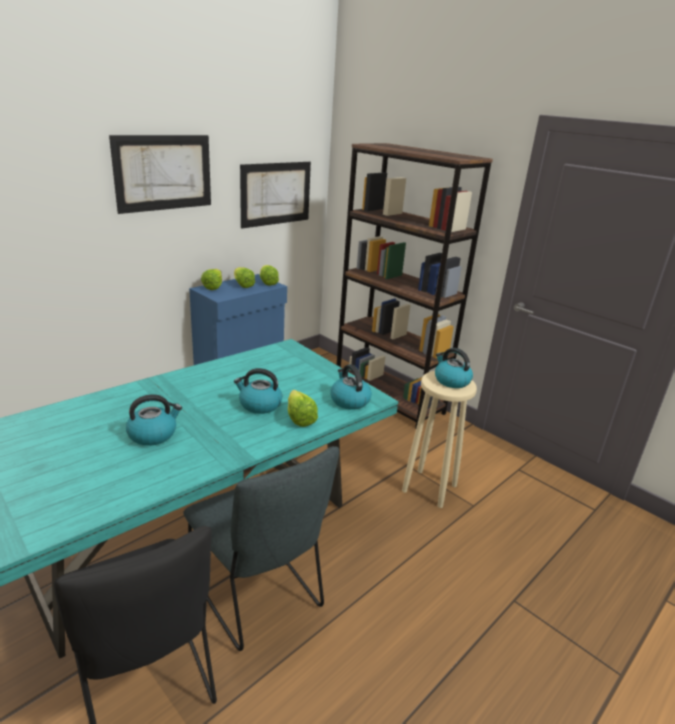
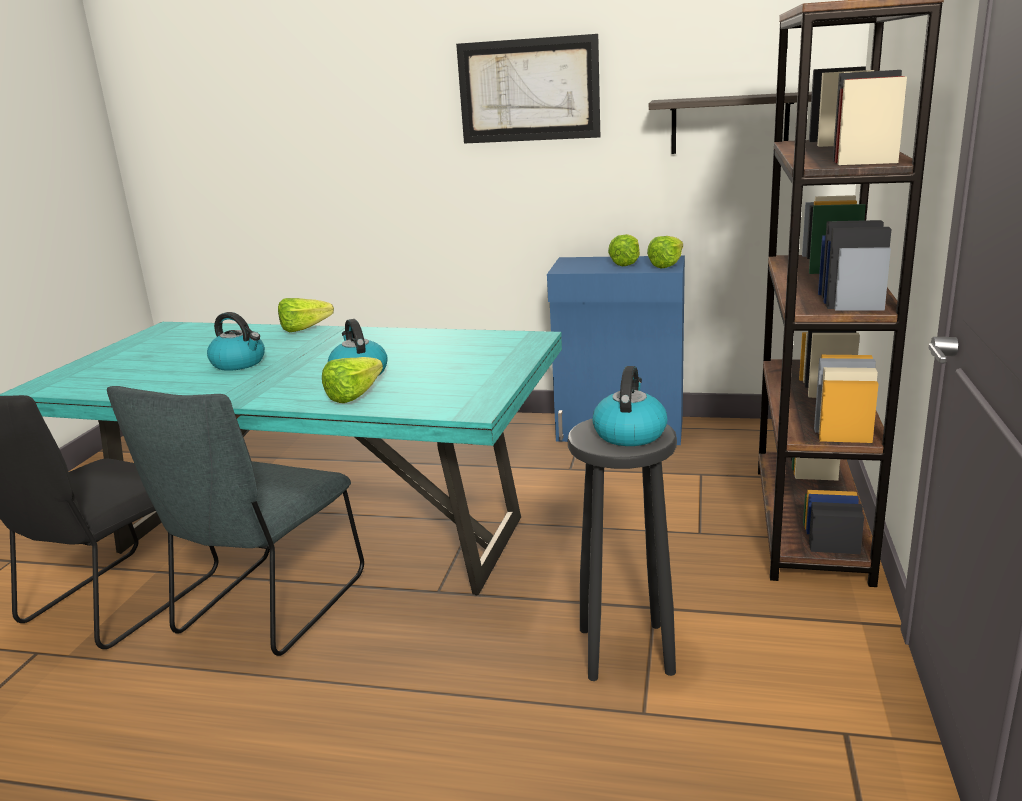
camera: 60 degrees right, 5 degrees down
lettuce [201,269,222,290] -> lettuce moved to [278,298,334,332]
picture [240,162,311,228] -> shelf [649,92,812,154]
kettle [330,364,372,409] -> none
beige stool [402,371,477,508] -> black stool [568,418,677,681]

